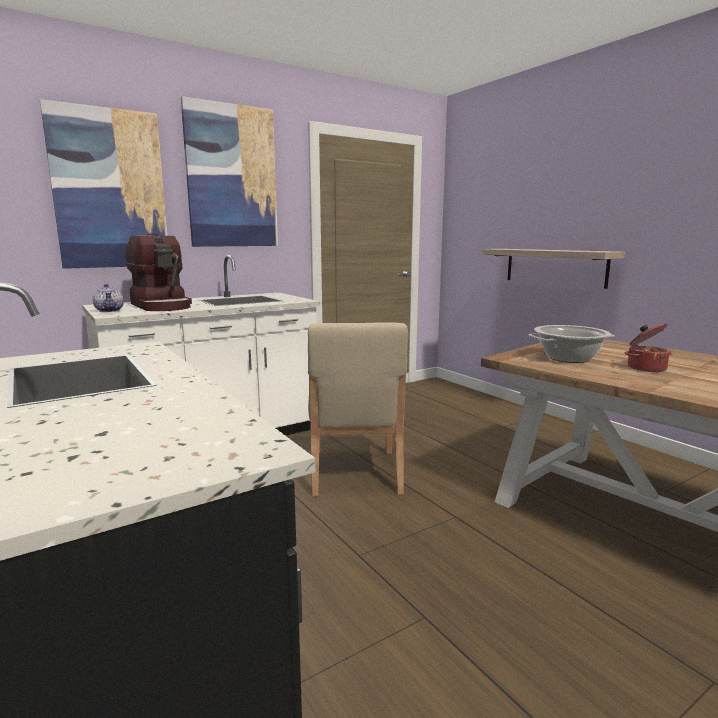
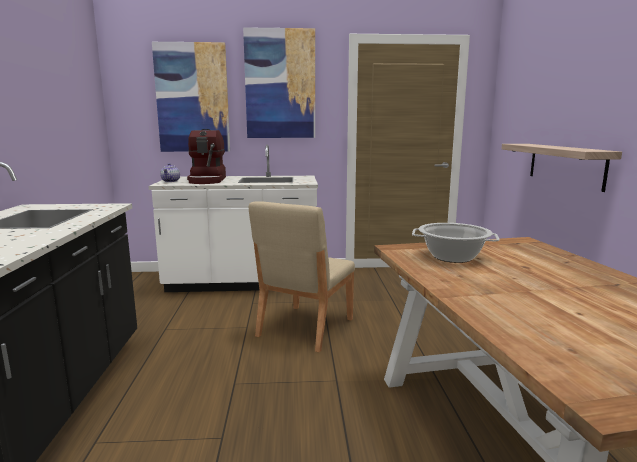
camera: 30 degrees right, 0 degrees up
cooking pot [624,323,673,372] -> none

